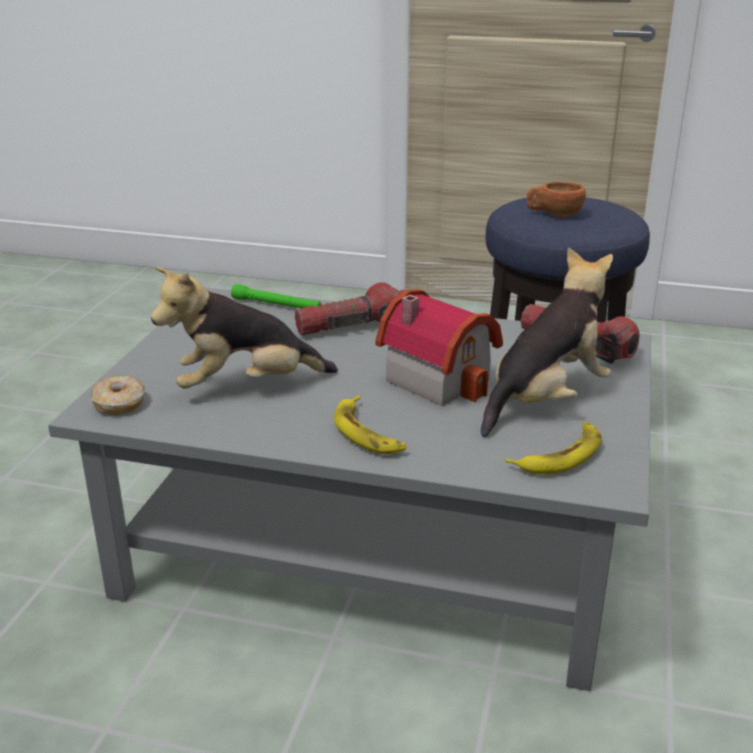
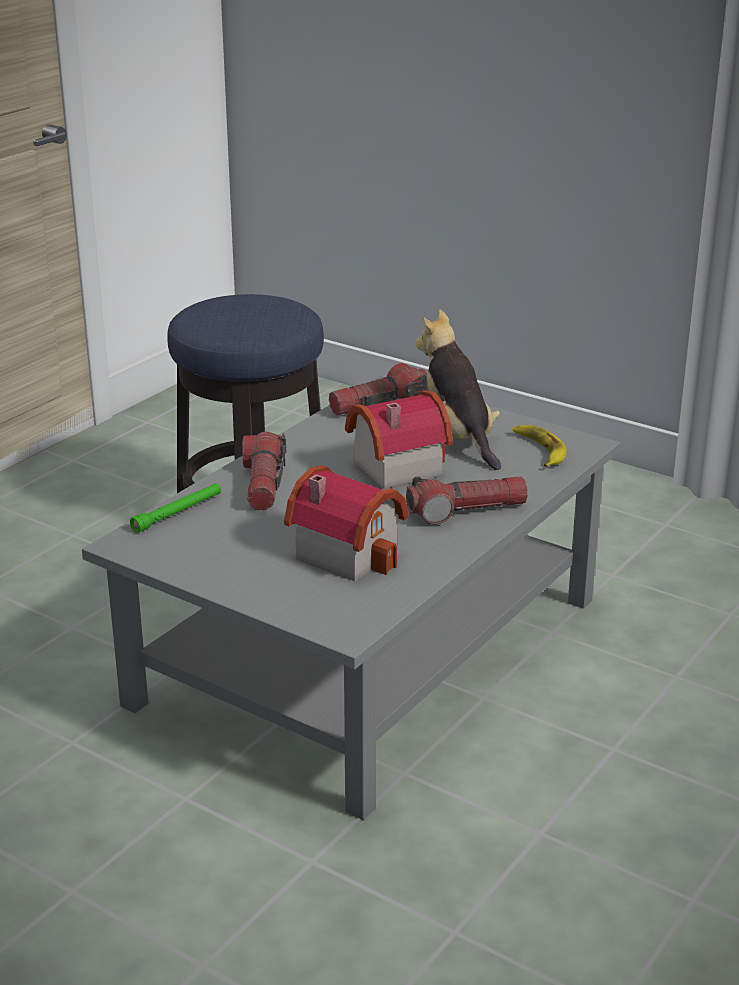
camera: 70 degrees left, 0 degrees up
donut [91,375,145,415] -> none
plush toy [151,267,338,389] -> toy house [284,465,409,581]
banana [334,395,406,454] -> flashlight [406,476,528,525]
brown cup [527,182,586,217] -> none

